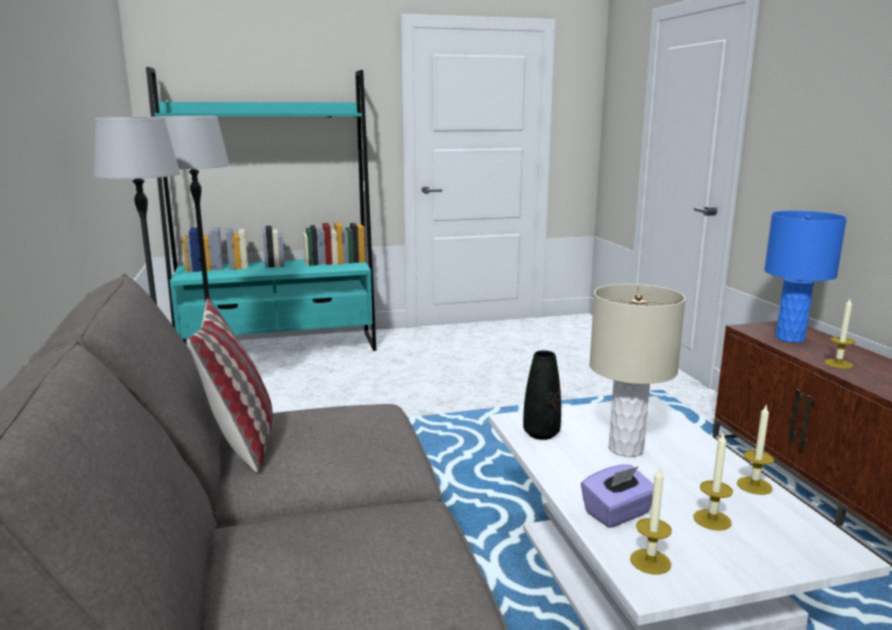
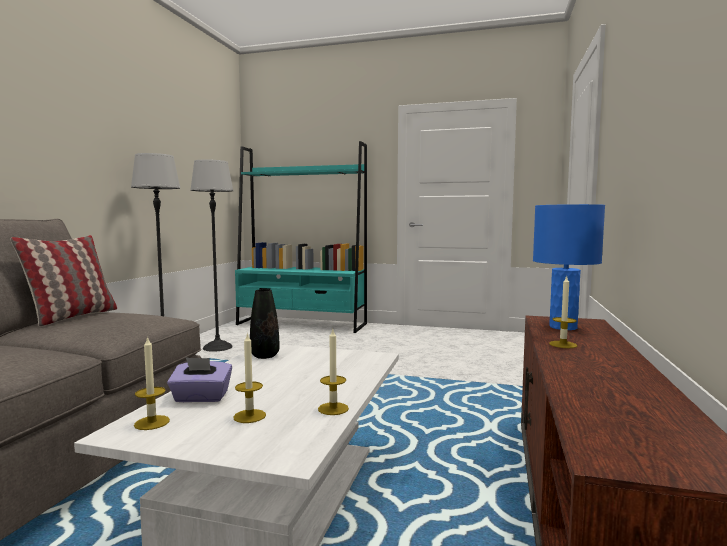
camera: 30 degrees right, 10 degrees down
beige table lamp [589,284,686,457] -> none

